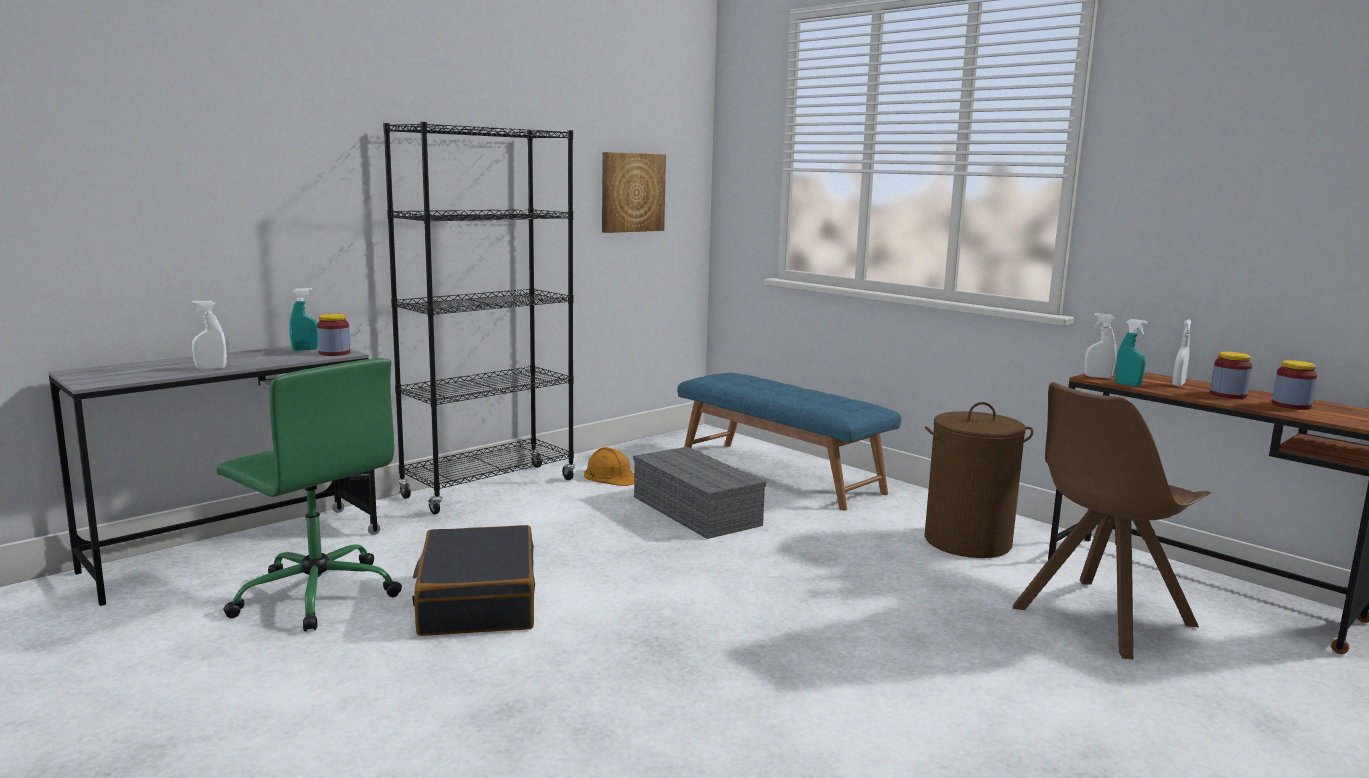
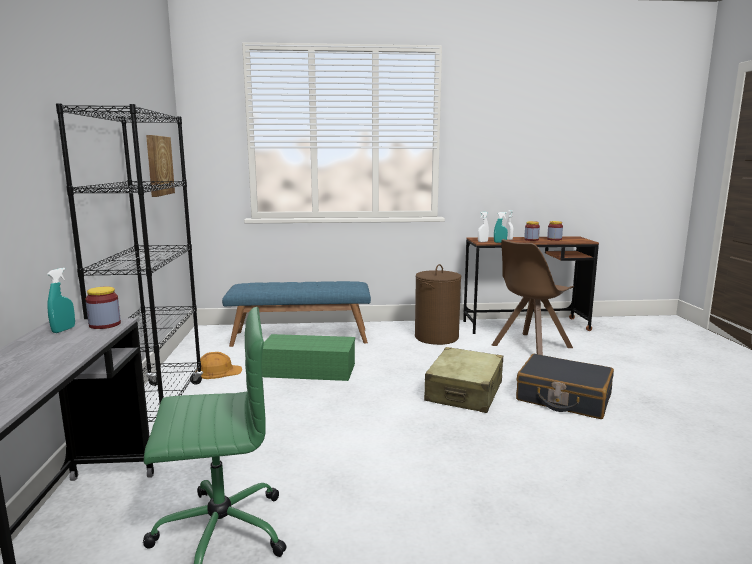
camera: 50 degrees left, 0 degrees up
white spray bottle [192,301,227,370] -> none
black suitcase [412,525,535,636] -> black suitcase moved to [516,354,614,419]
grey storage box [633,447,766,539] -> green storage box [262,334,355,381]
brown chair [1013,382,1211,659] -> brown chair turned 45 degrees clockwise [492,239,574,355]
none -> beige suitcase [424,347,503,413]

